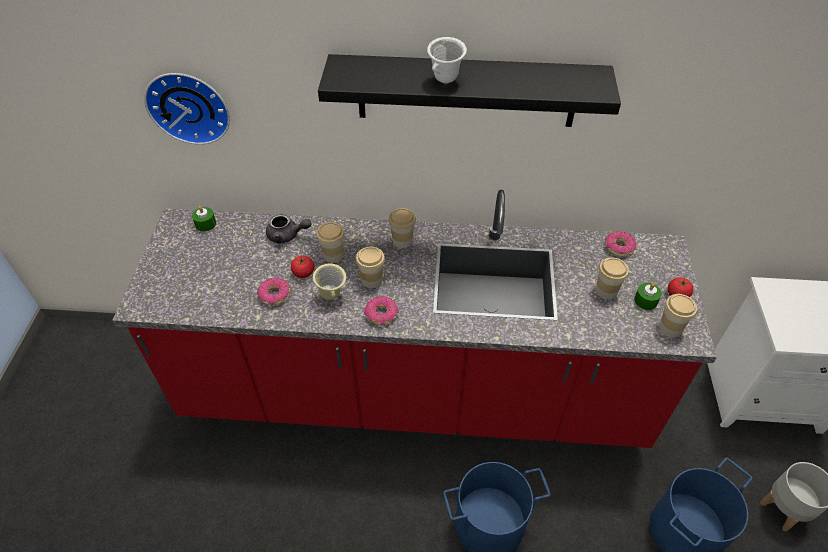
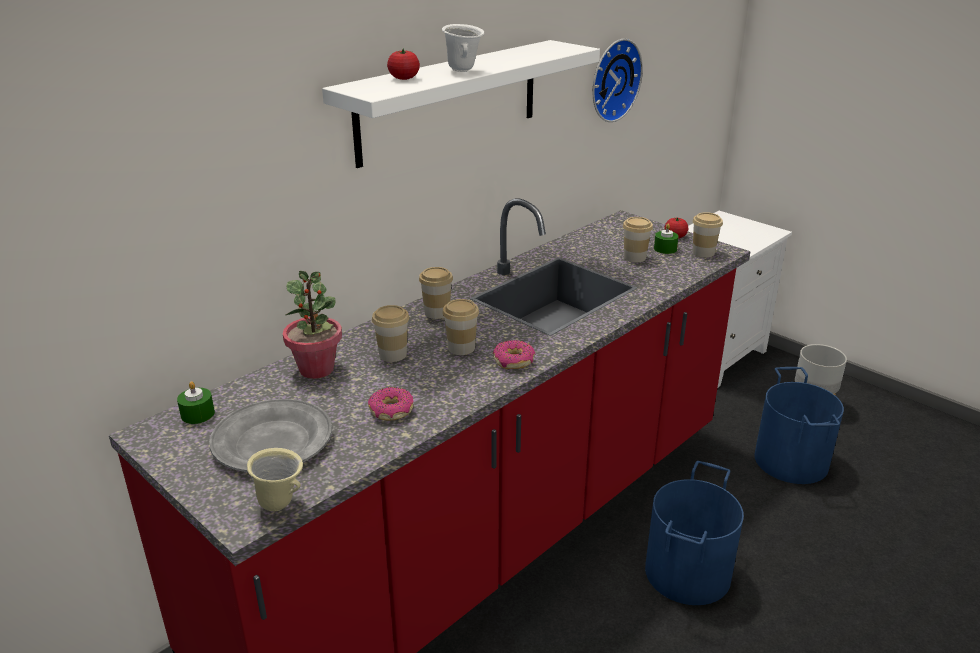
camera: 50 degrees left, 20 degrees down
wall clock [144,73,230,145] -> wall clock moved to [592,39,643,122]
grey teapot [266,214,311,244] -> potted plant [283,271,342,379]
tomato [291,256,314,278] -> tomato moved to [387,49,420,80]
beige mug [313,264,346,300] -> beige mug moved to [247,448,303,511]
black shelf [318,54,621,127] -> white shelf [322,40,600,168]
donut [605,231,636,257] -> none
none -> grey plate [209,399,332,472]

